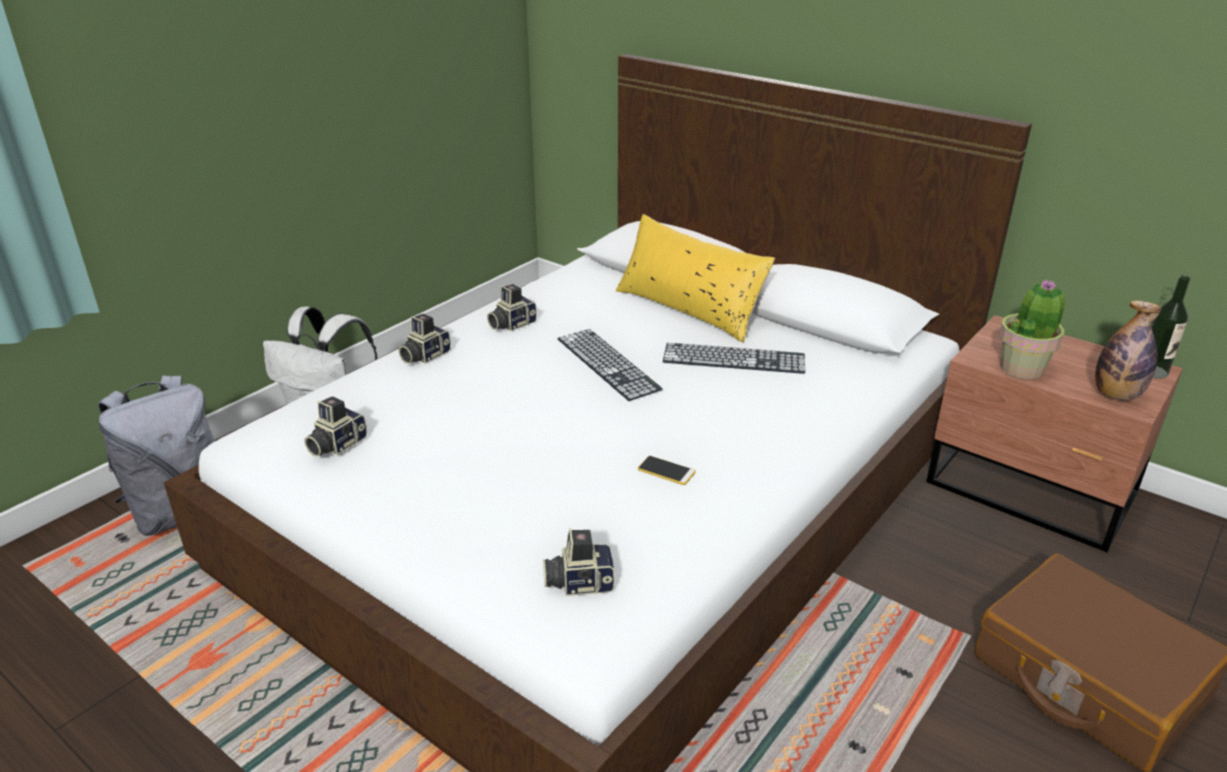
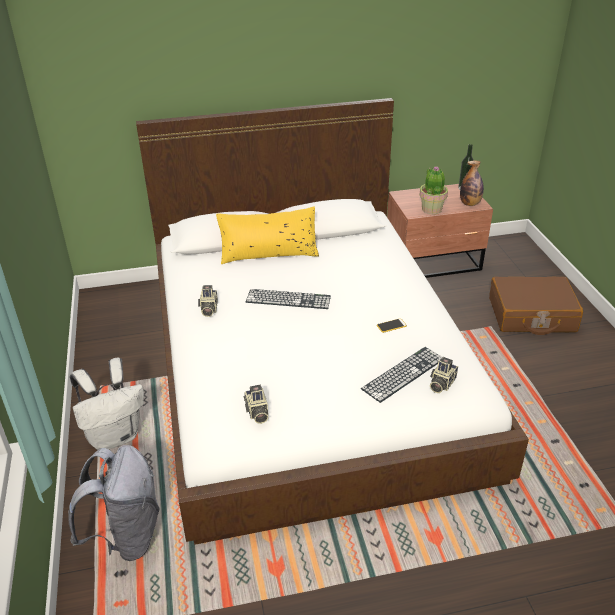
camera: 50 degrees left, 5 degrees up
camera [399,314,451,364] -> none
keyboard [663,343,805,374] -> keyboard moved to [361,347,442,403]

